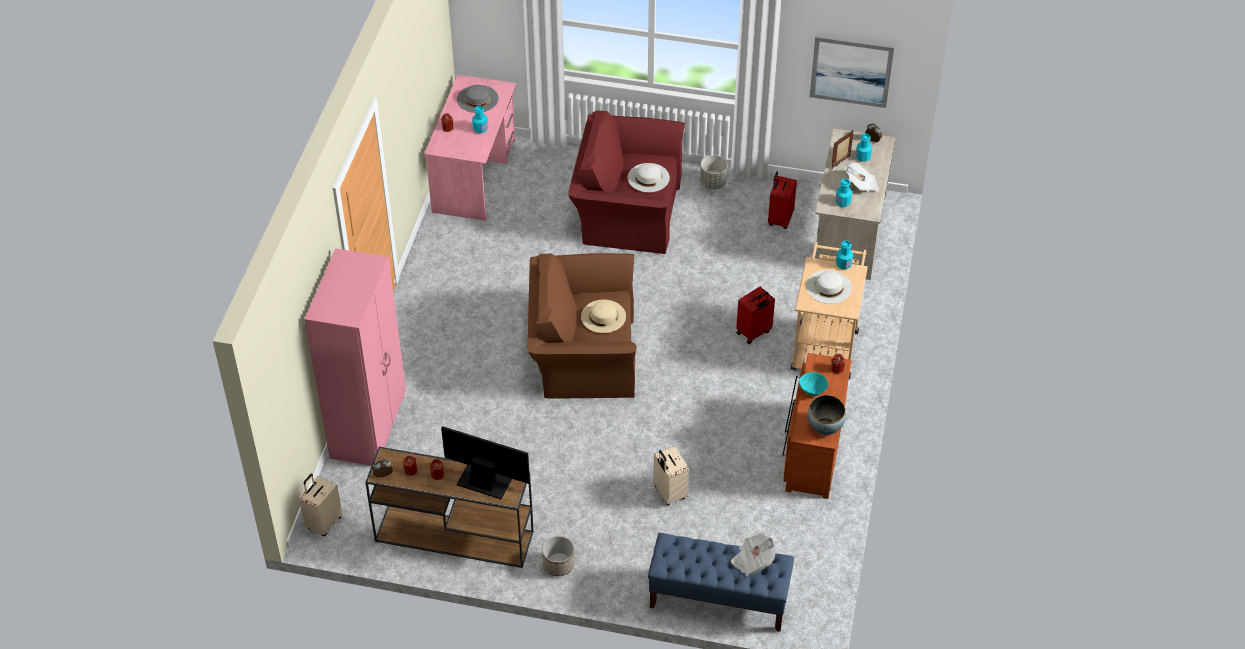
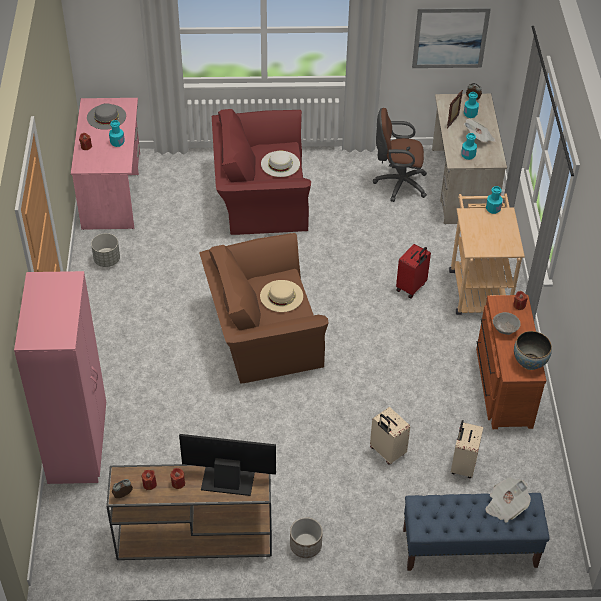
camera: 15 degrees left, 0 degrees up
beige suitcase [299,474,342,536] -> beige suitcase moved to [451,420,483,478]
grey planter [700,155,728,189] -> grey planter moved to [91,233,120,267]
red suitcase [768,171,797,229] -> brown office chair [373,108,427,202]
turquoise bowl [799,372,828,396] -> grey bowl [493,312,521,335]
white hat [806,270,852,304] -> none

